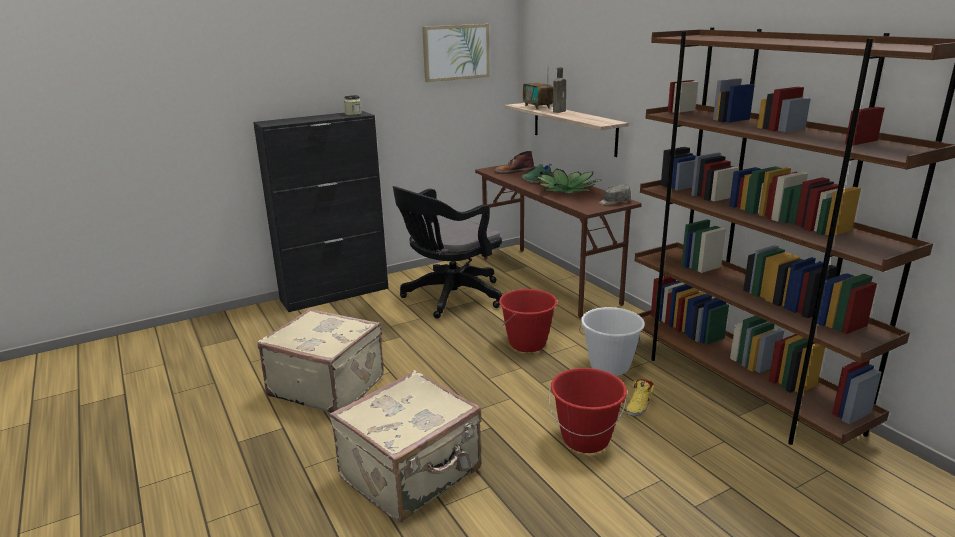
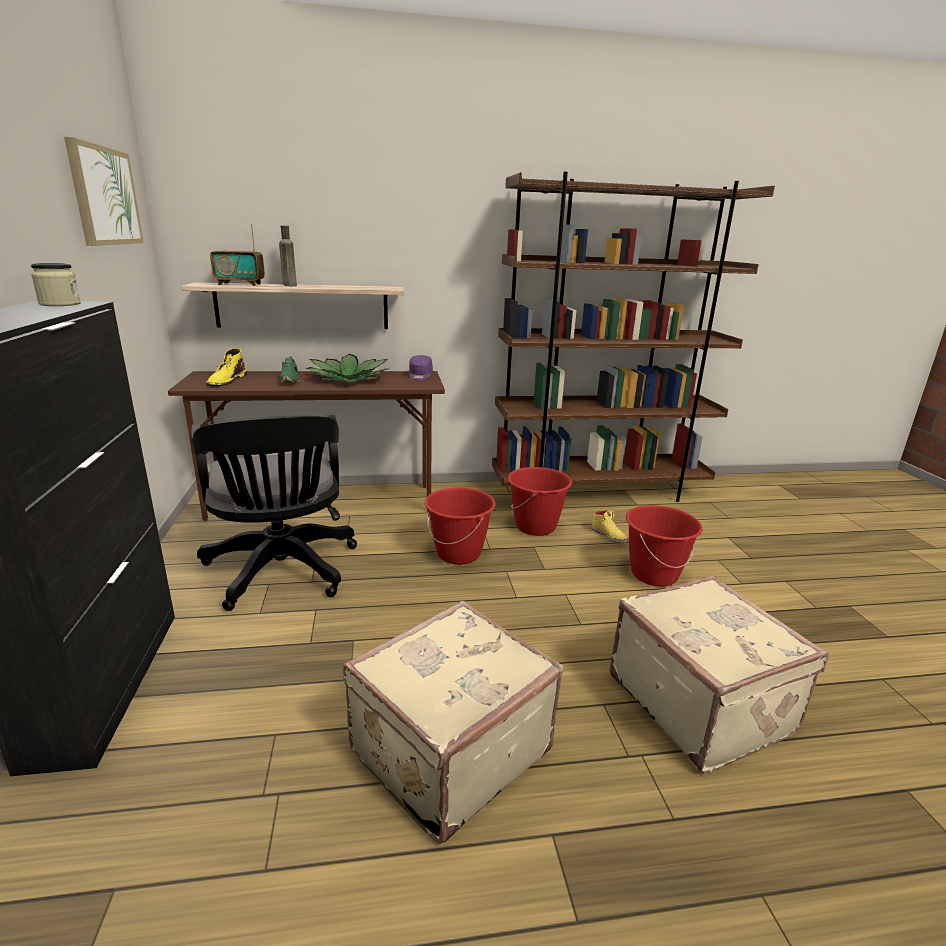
camera: 70 degrees left, 0 degrees up
brown boot [494,151,535,174] -> yellow boot [206,348,247,387]
white bucket [579,307,645,376] -> red bucket [508,467,572,536]
grey cap [599,184,631,205] -> purple cap [409,355,433,380]

